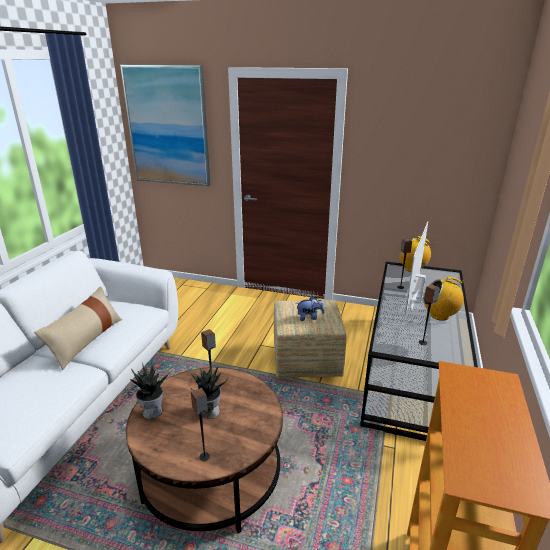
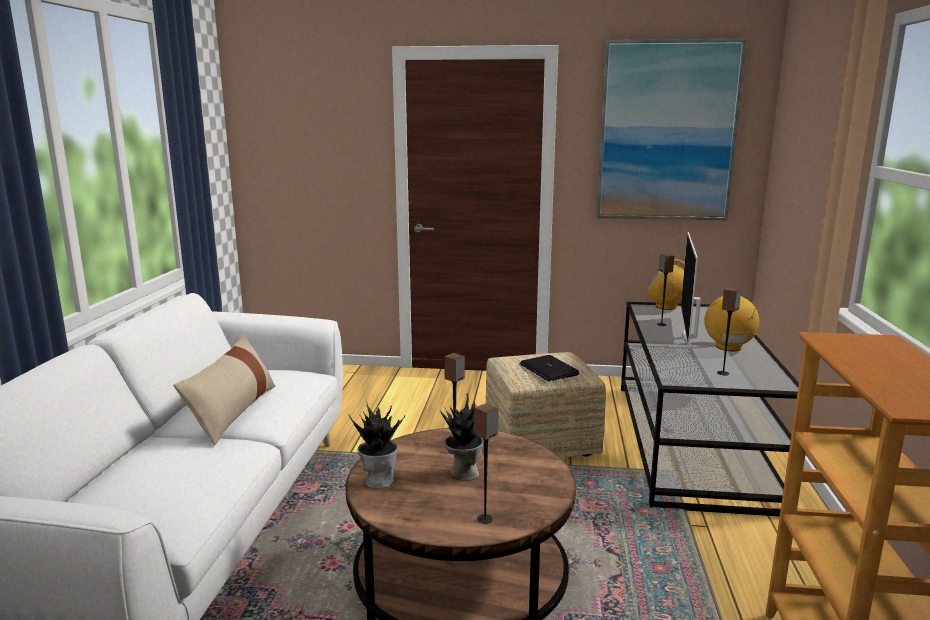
camera: 10 degrees left, 10 degrees down
picture [120,65,210,186] -> picture moved to [597,38,747,220]
plush toy [296,297,324,321] -> laptop [519,355,580,381]
radio [423,277,464,321] -> radio turned 105 degrees clockwise [704,296,759,351]

